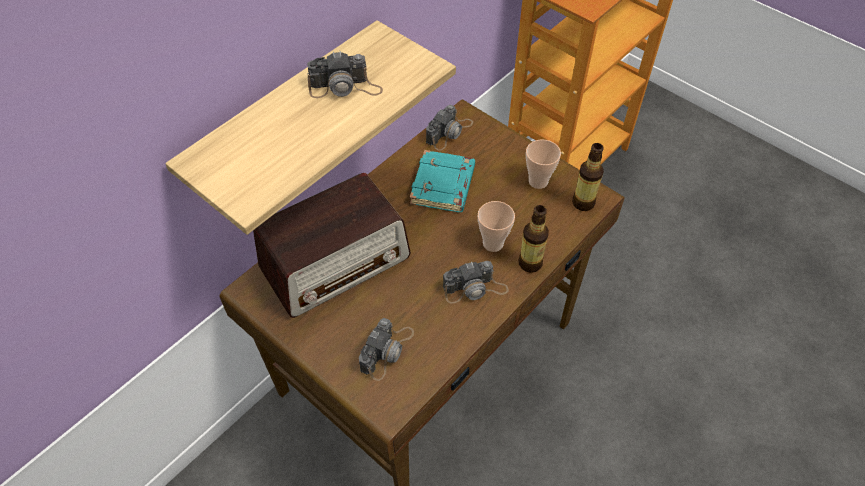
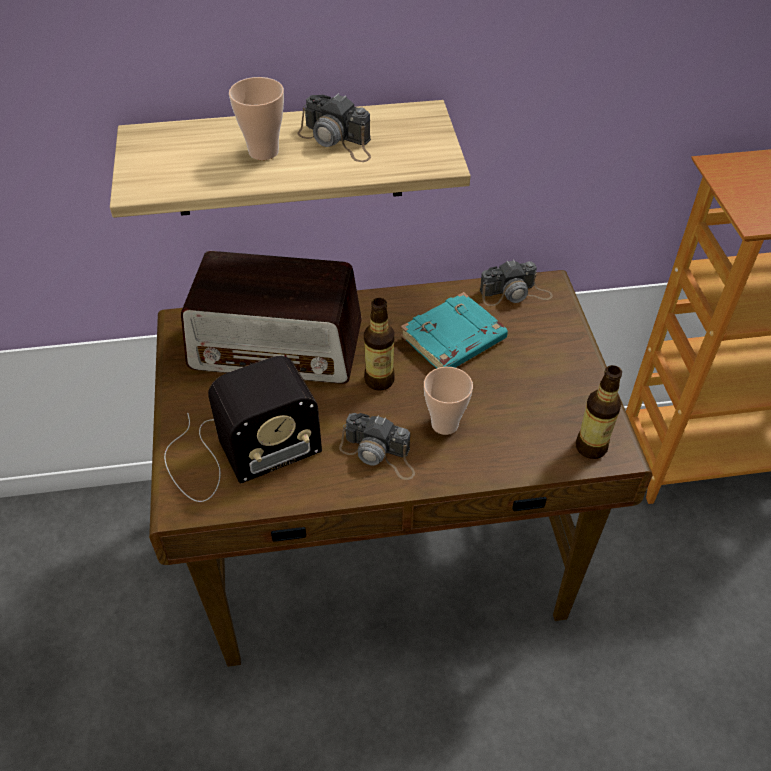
camera: 40 degrees right, 5 degrees down
camera [359,318,414,381] -> radio [164,356,322,502]
bottle [518,205,549,273] -> bottle moved to [364,298,395,391]
cup [526,140,561,189] -> cup moved to [229,77,284,160]

